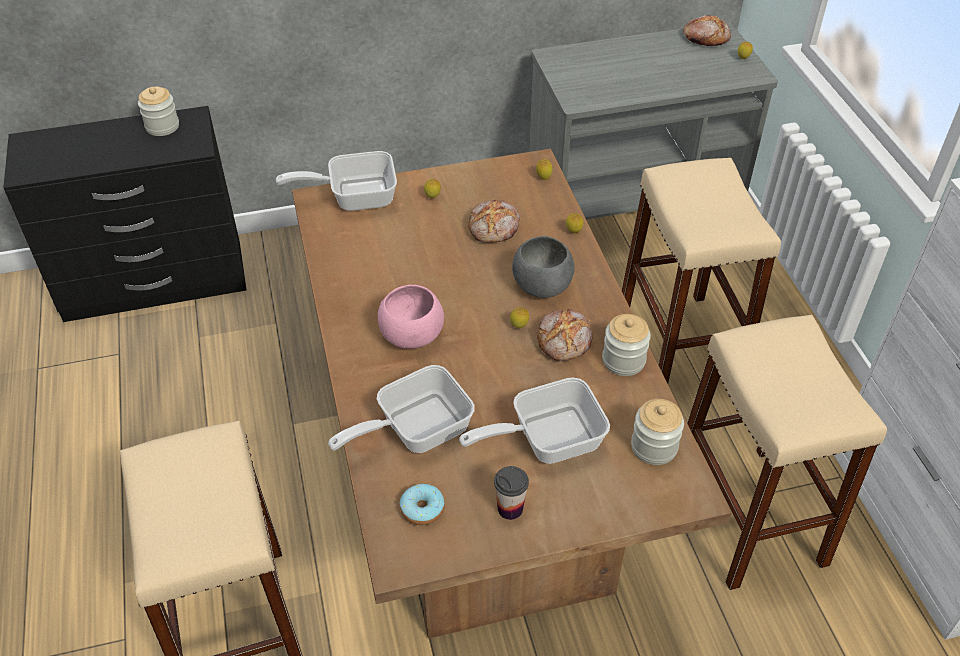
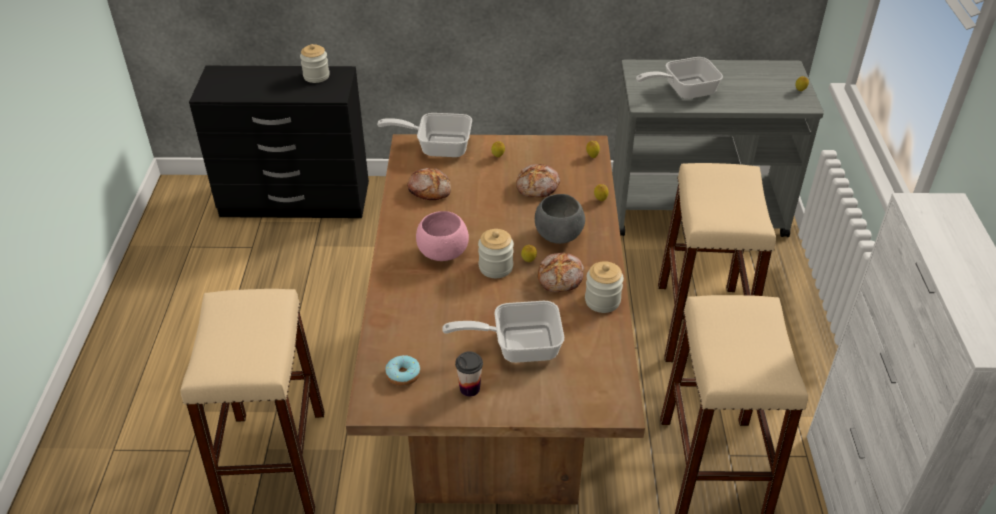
camera: 15 degrees right, 5 degrees down
frying pan [328,365,475,453] -> frying pan moved to [636,57,723,99]
jar [631,399,684,465] -> jar moved to [478,229,514,278]
bread [683,15,731,46] -> bread moved to [407,168,451,200]

